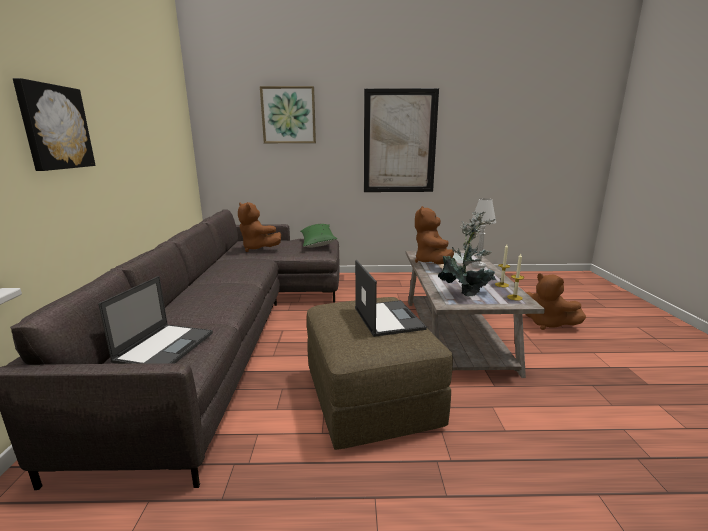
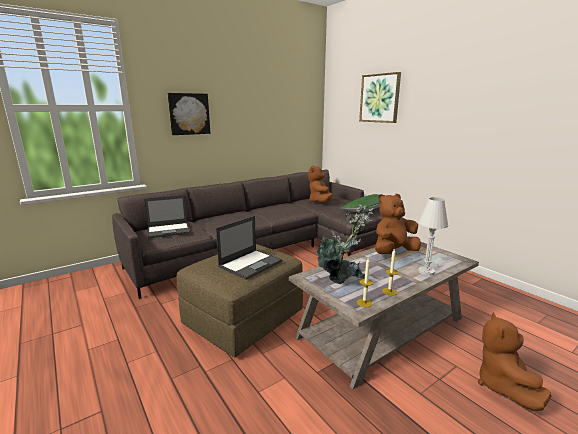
camera: 55 degrees right, 0 degrees up
picture [364,88,439,192] -> none

